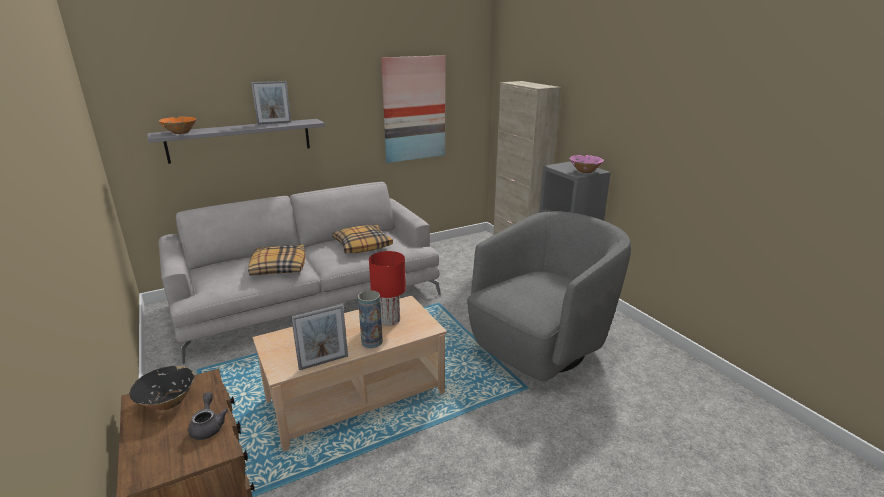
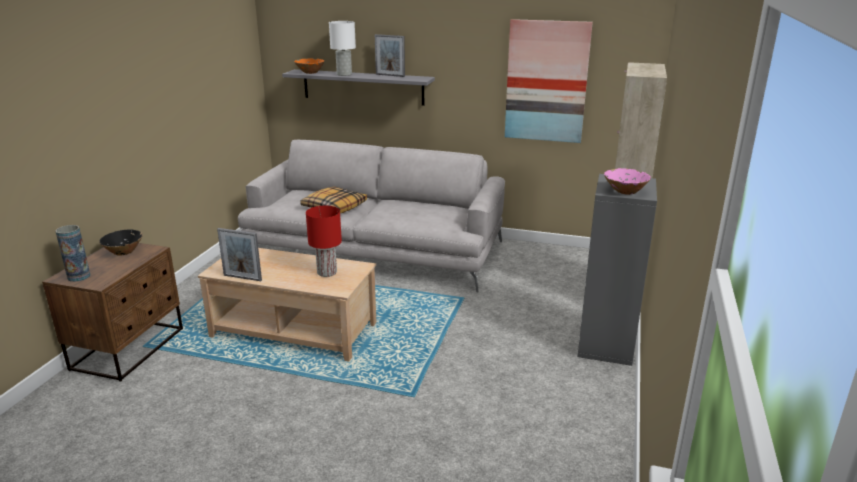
camera: 45 degrees right, 0 degrees up
grey teapot [188,392,228,440] -> none
pillow [332,225,393,253] -> none
vase [358,290,383,348] -> vase moved to [55,225,90,282]
grey armchair [467,211,631,381] -> none
none -> white table lamp [329,21,356,76]

